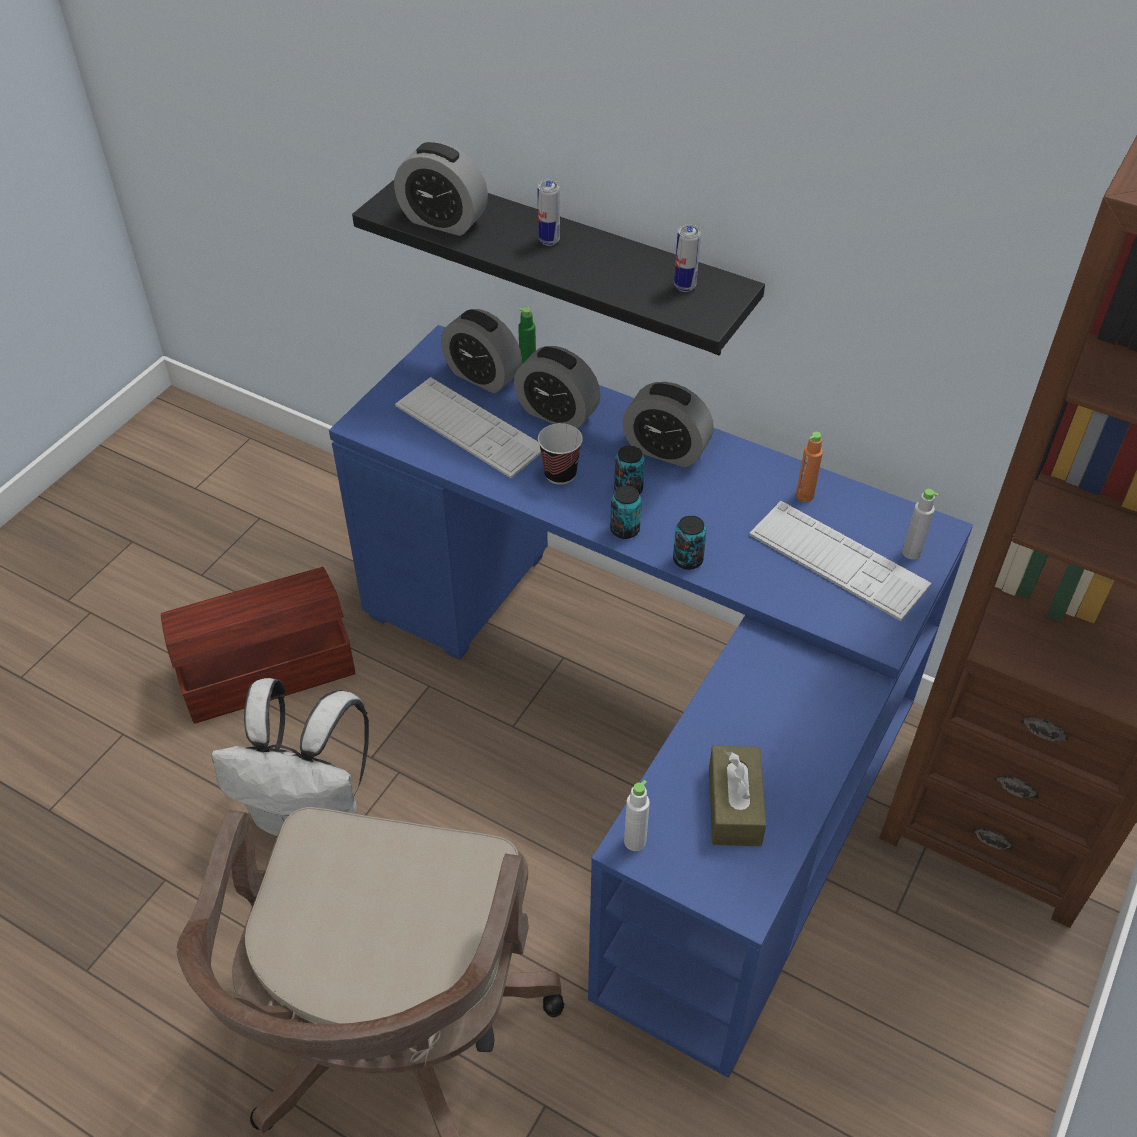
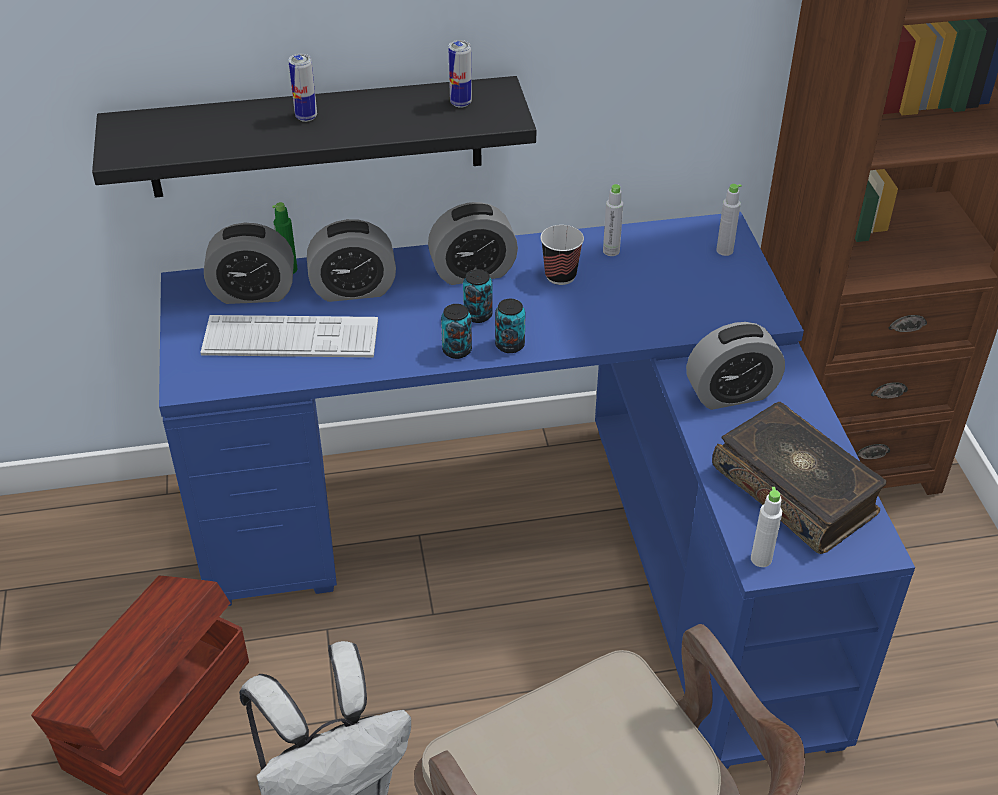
camera: 40 degrees left, 5 degrees down
alarm clock [394,142,488,236] -> alarm clock moved to [686,322,785,410]
cup [538,423,583,485] -> cup moved to [540,225,584,285]
can [673,515,707,570] -> can moved to [441,304,472,359]
brown tissue box [709,746,766,846] -> book [712,402,887,554]
keyboard [749,501,931,621] -> none
orange bottle [796,432,823,502] -> grey bottle [603,184,623,256]

